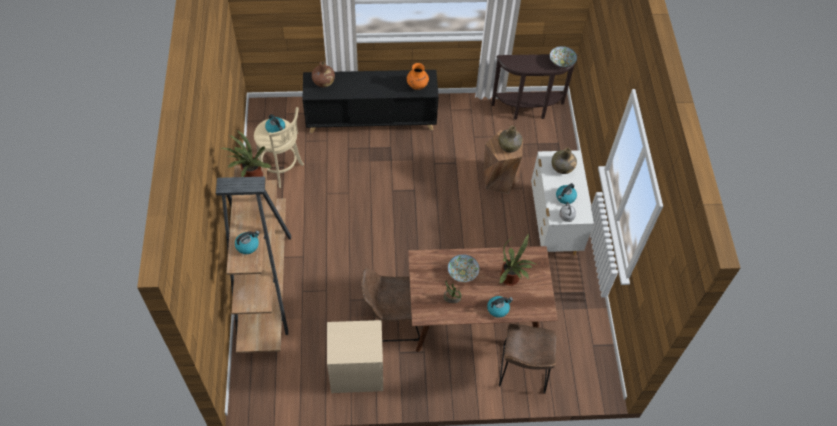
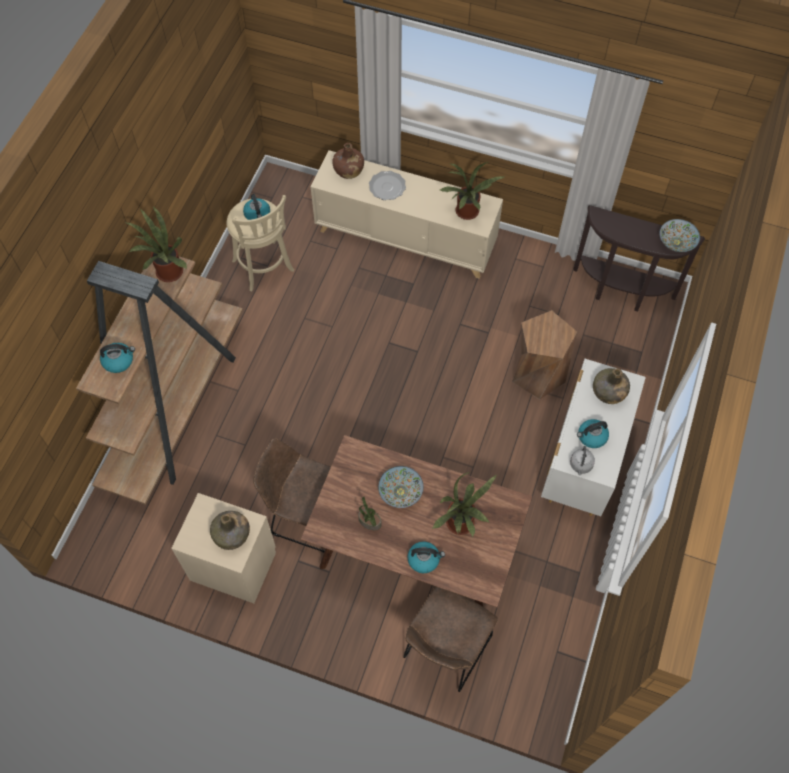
camera: 25 degrees right, 5 degrees up
black cabinet [302,70,439,133] -> beige cabinet [310,150,503,278]
orange vase [407,63,429,90] -> potted plant [440,162,504,220]
green bottle [499,126,523,153] -> green bottle moved to [210,511,250,550]
none -> plate [369,171,406,200]

